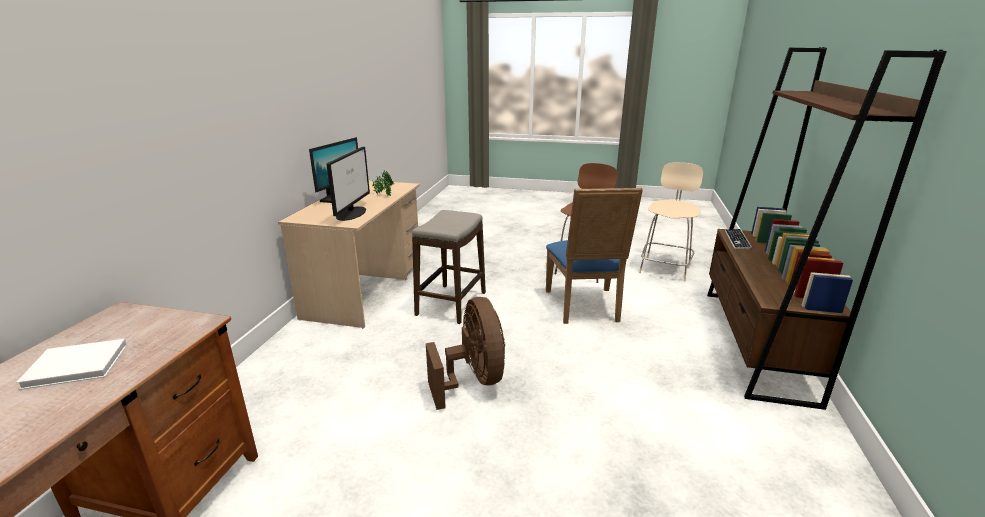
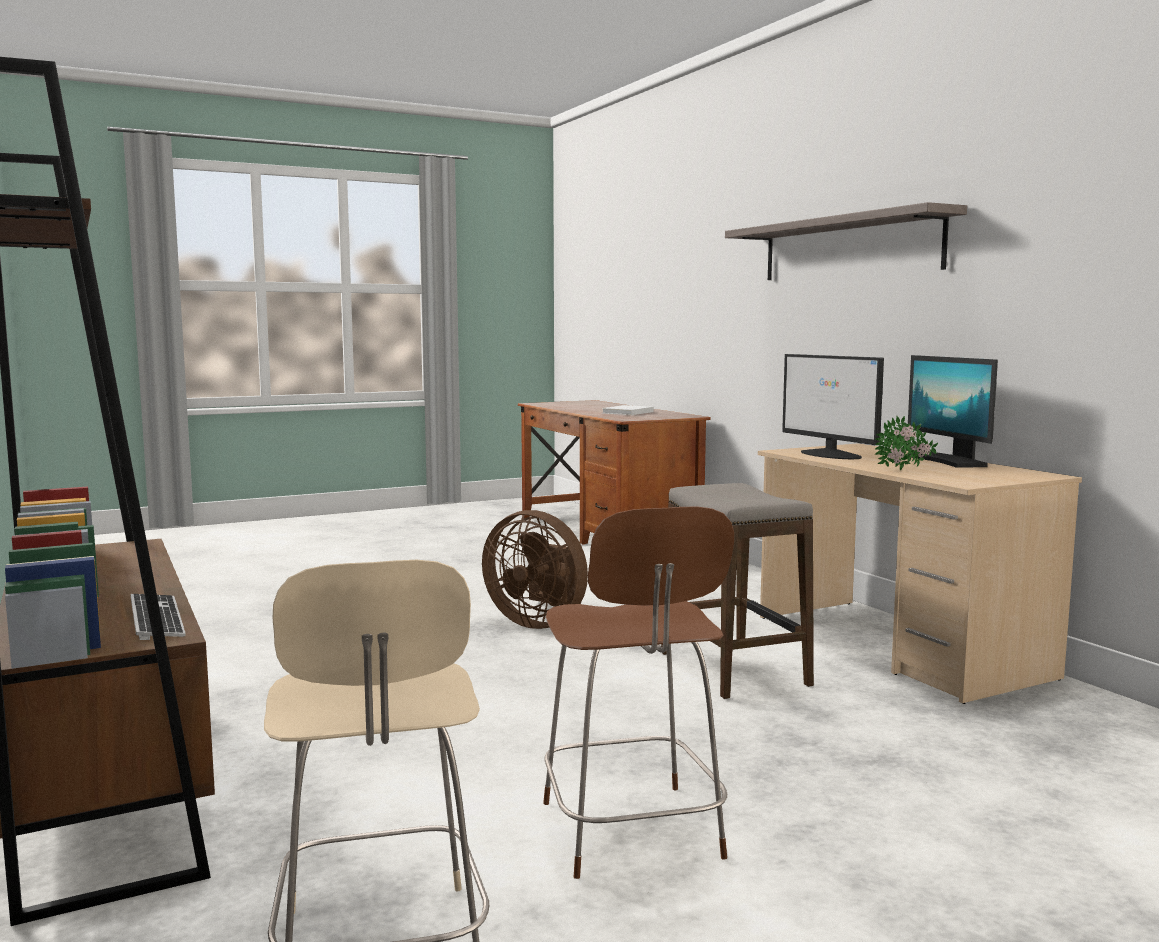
camera: 140 degrees right, 15 degrees down
blue chair [546,188,643,324] -> none
none -> shelf [725,202,967,280]

